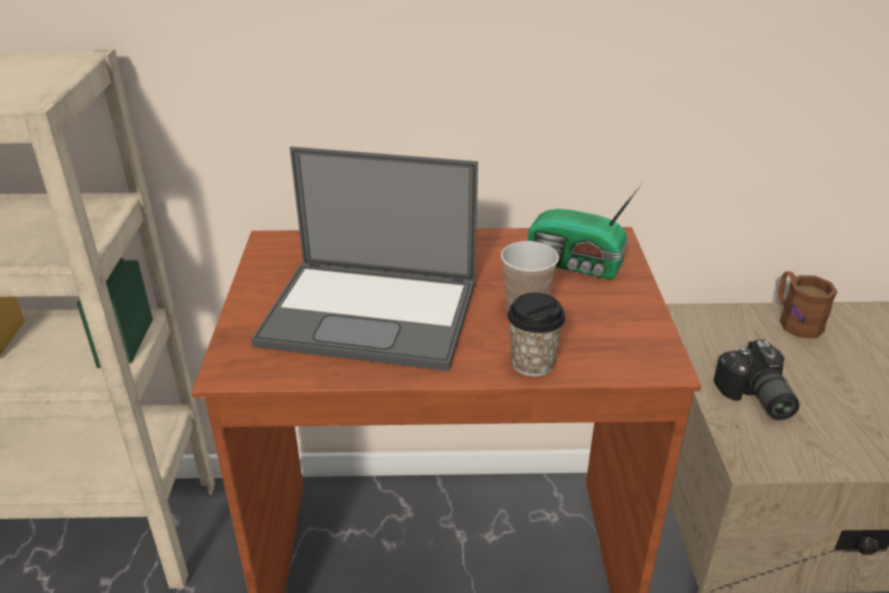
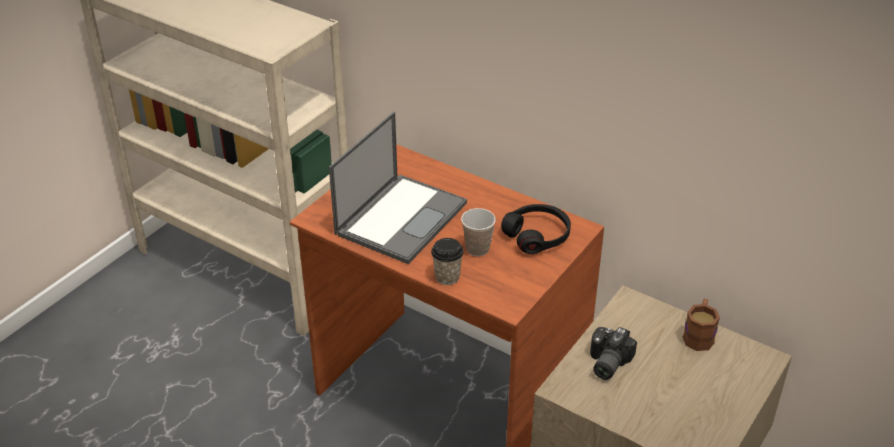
camera: 35 degrees right, 5 degrees up
laptop [251,147,478,371] -> laptop turned 105 degrees counterclockwise [329,112,467,264]
radio [528,182,643,279] -> black headphones [501,204,571,254]

